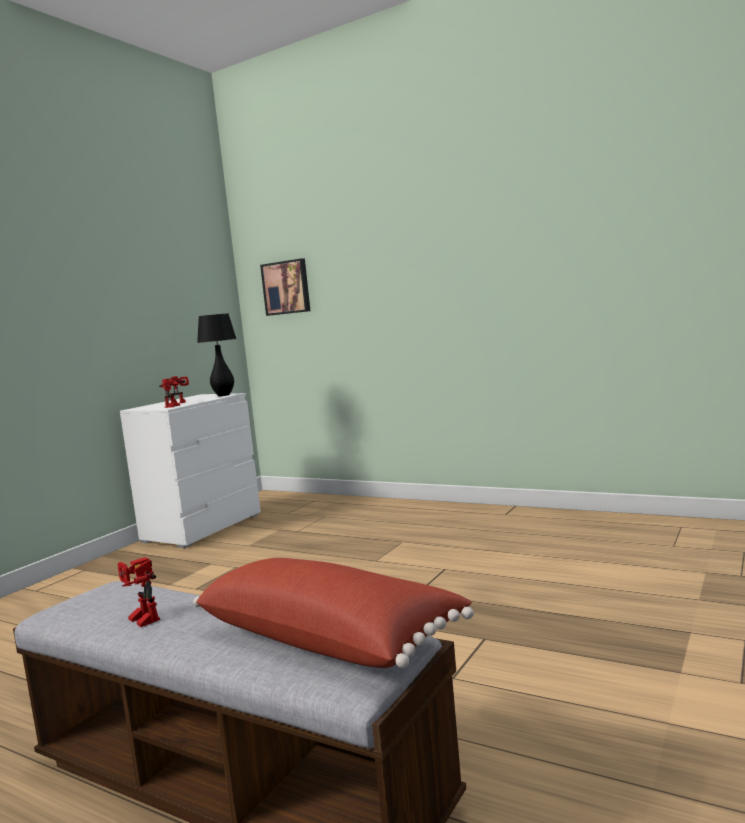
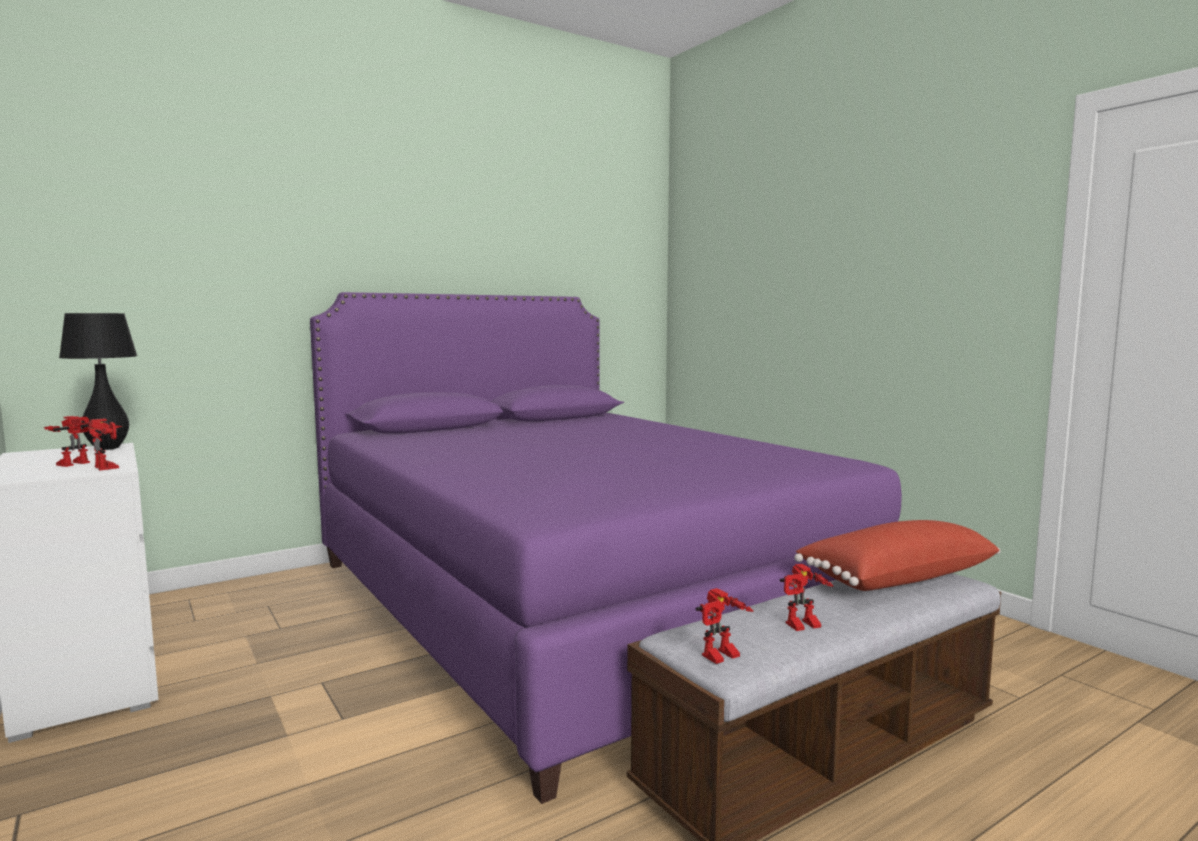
camera: 65 degrees left, 0 degrees up
picture [260,258,310,316] -> none
none -> purple bed [310,292,902,804]
none -> toy robot [696,588,753,664]

